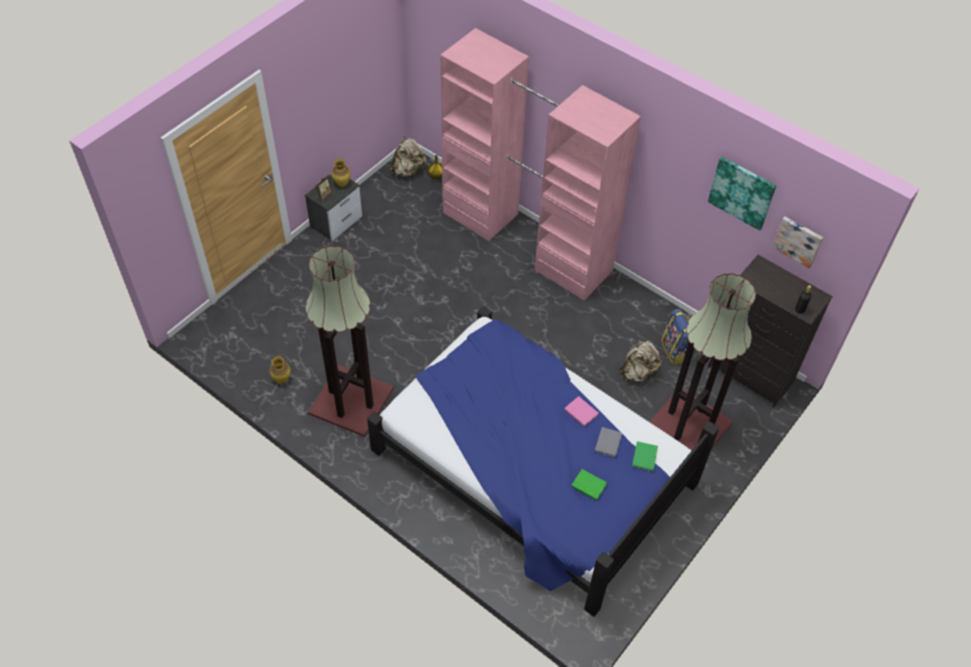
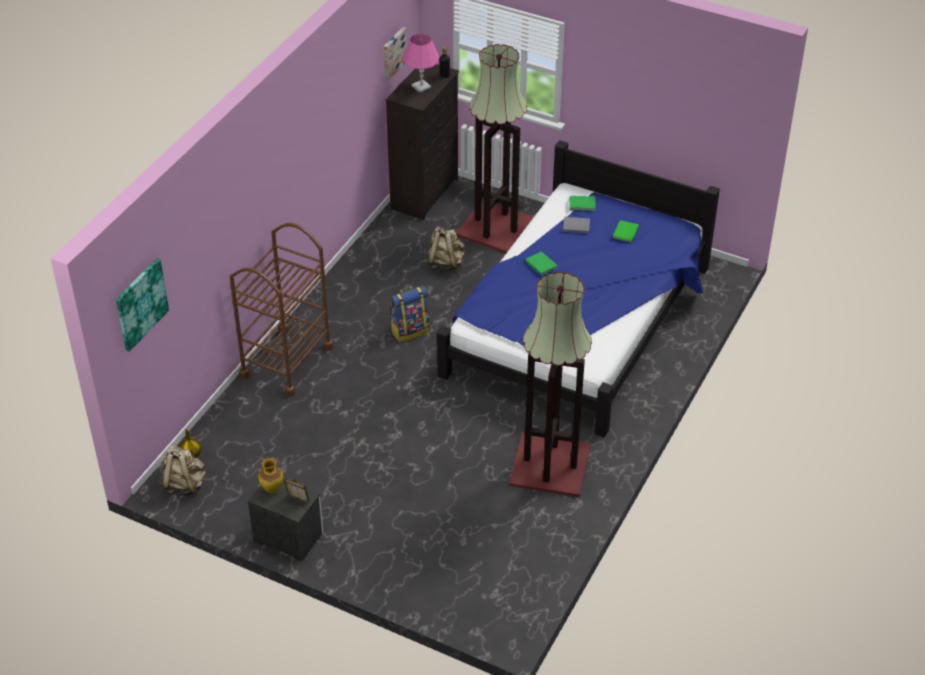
camera: 100 degrees left, 10 degrees down
vase [270,356,291,384] -> none
pink wardrobe [441,28,641,300] -> brown cart [230,223,334,397]
pink book [564,396,598,427] -> none
backpack [661,309,690,365] -> backpack moved to [390,286,430,342]
picture [708,156,776,231] -> picture moved to [116,258,169,352]
none -> pink table lamp [403,34,440,93]
none -> green book [525,252,558,276]

